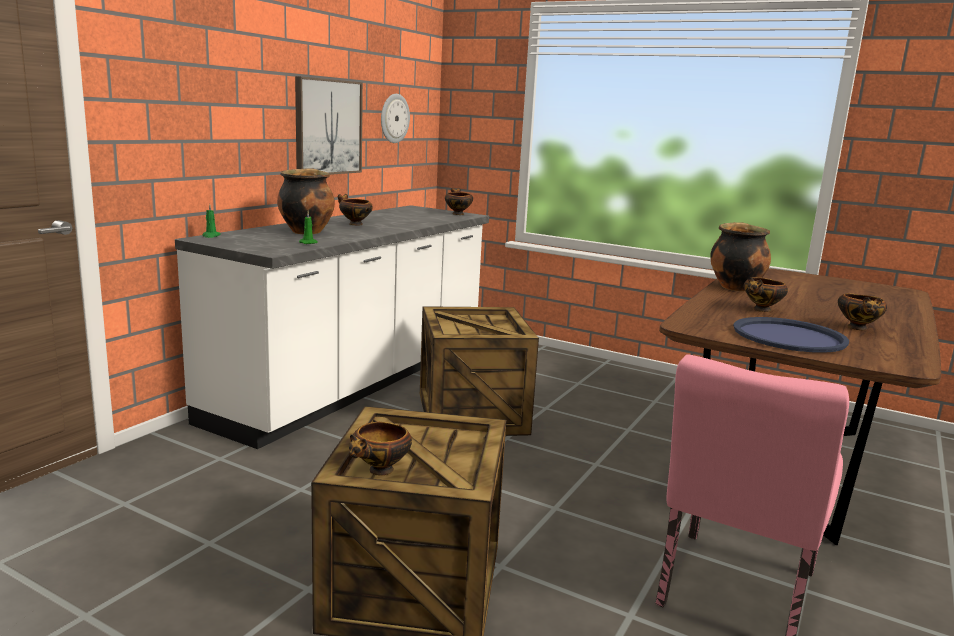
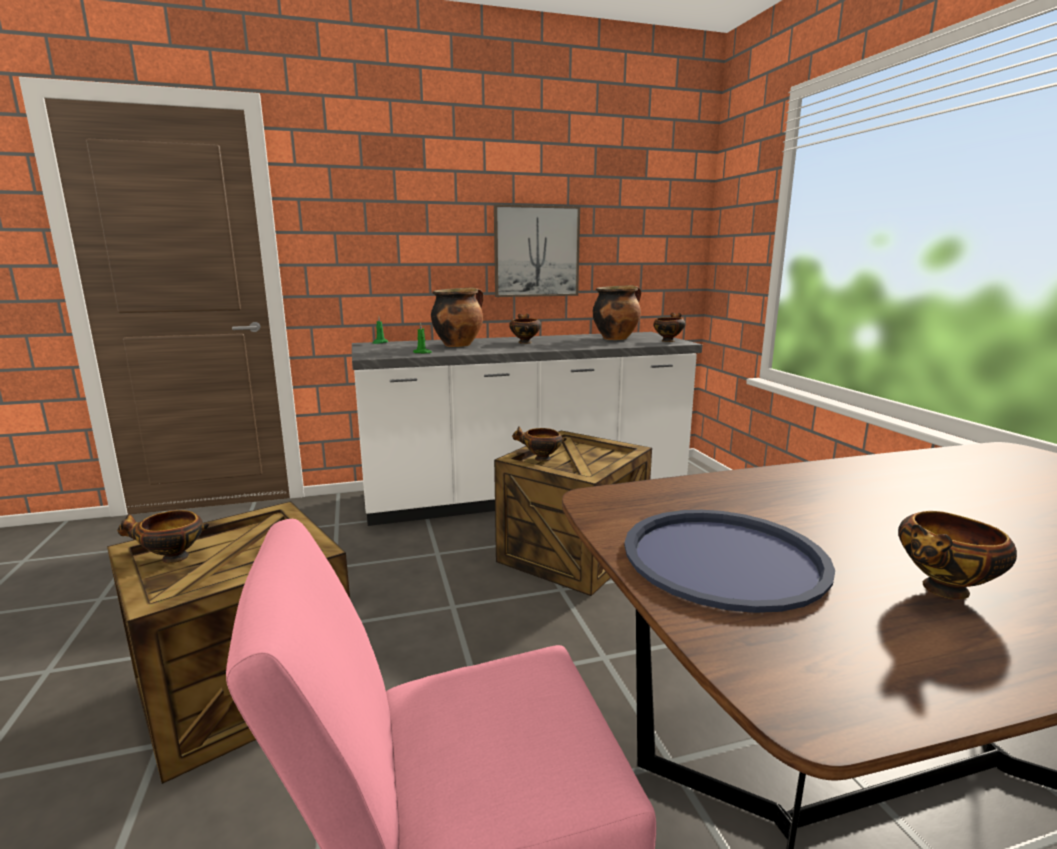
camera: 45 degrees right, 0 degrees up
wall clock [381,94,410,143] -> none
cooking pot [710,222,771,291] -> cooking pot moved to [593,285,641,340]
bowl [744,277,788,312] -> bowl moved to [512,426,567,462]

